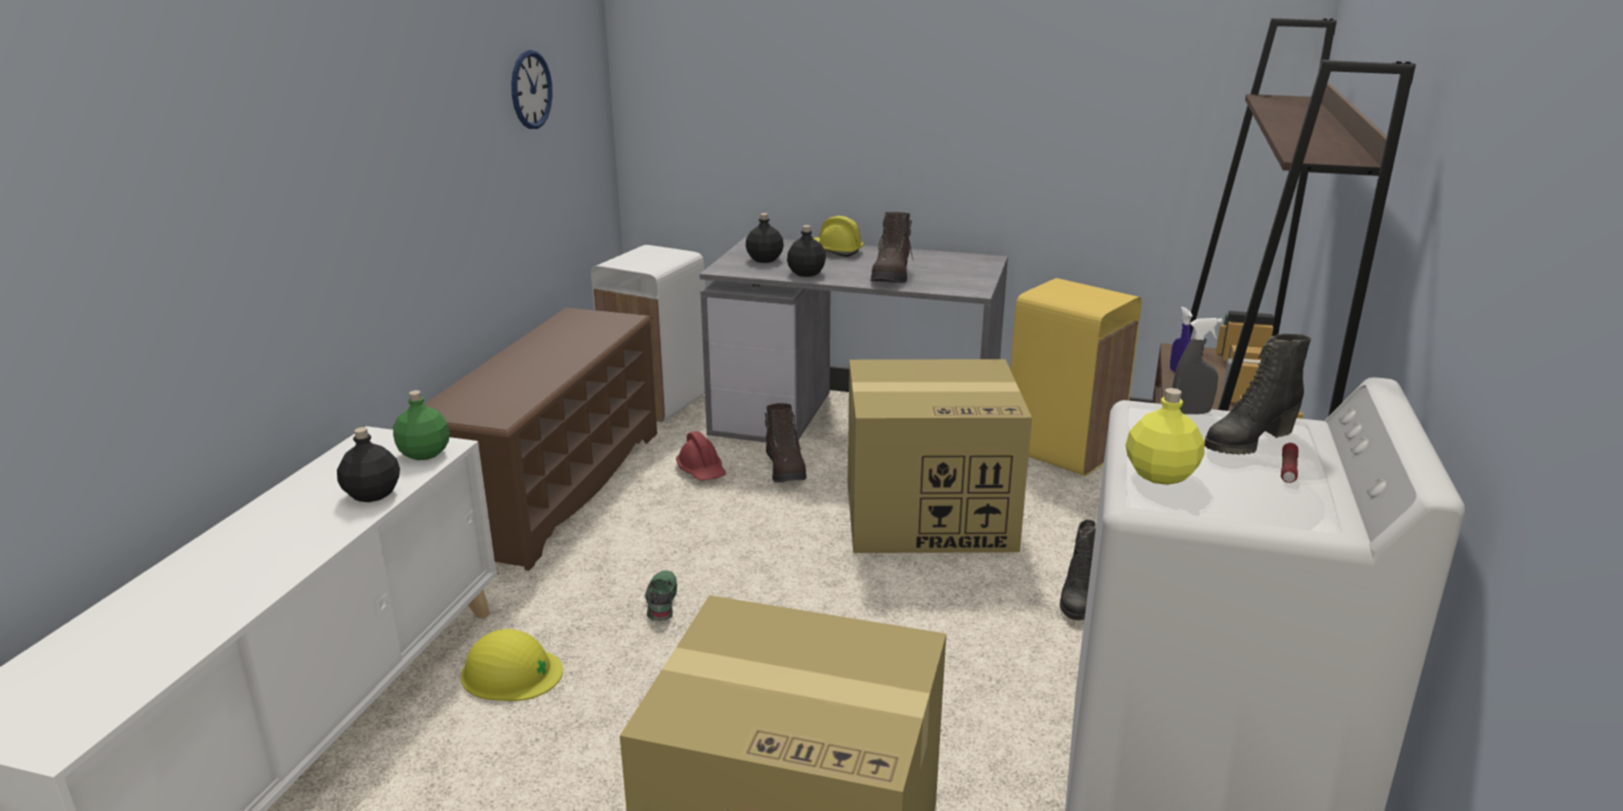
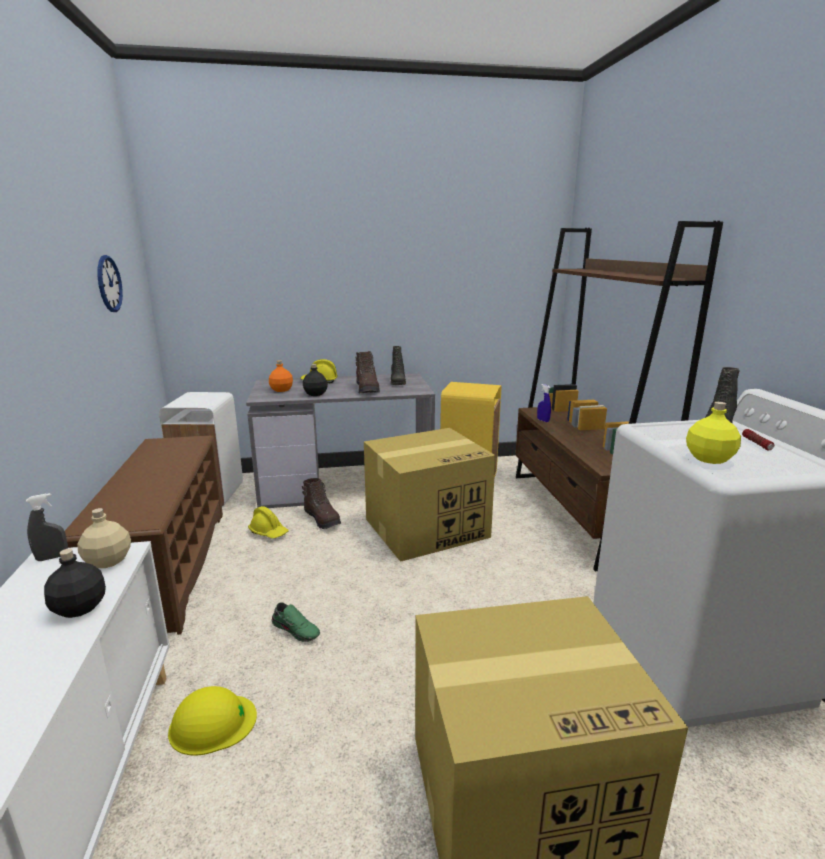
camera: 25 degrees left, 5 degrees down
green bottle [393,390,450,460] -> beige bottle [77,508,131,568]
green shoe [645,570,677,621] -> green shoe turned 150 degrees clockwise [272,603,320,642]
red hard hat [676,431,726,480] -> yellow hard hat [248,506,289,538]
black bottle [746,213,784,263] -> orange bottle [269,360,293,392]
black boot [1060,519,1096,620] -> black boot moved to [391,346,406,385]
grey spray bottle [1172,318,1223,414] -> grey spray bottle moved to [26,493,68,561]

